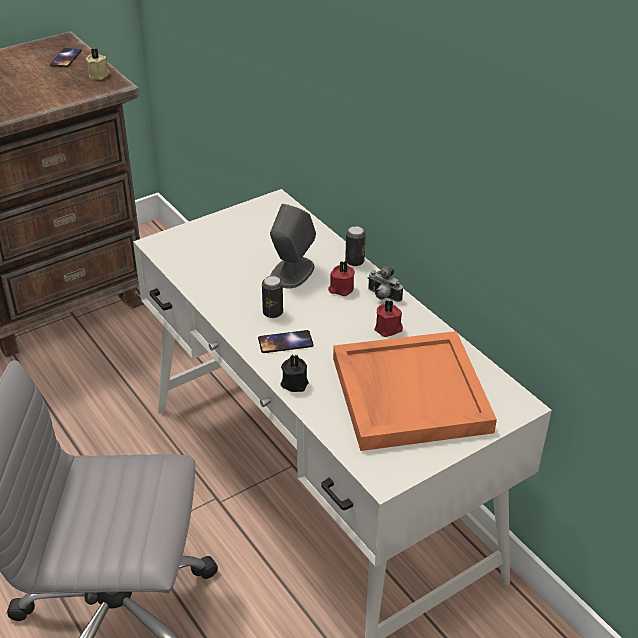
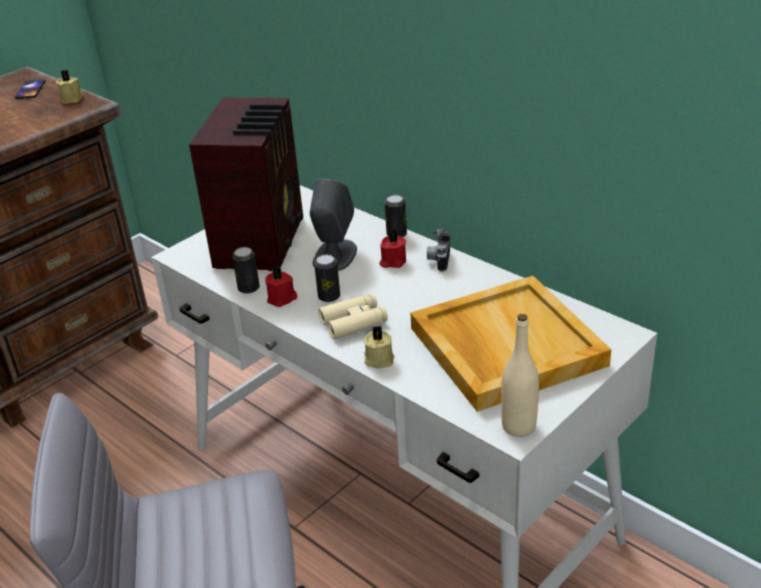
camera: 10 degrees left, 5 degrees down
phone [258,330,314,353] -> beige binoculars [318,294,388,339]
black candle [280,355,309,392] -> beige candle [363,326,394,368]
orange tray [333,331,497,451] -> beige tray [410,276,611,412]
camera [368,266,403,302] -> camera turned 75 degrees clockwise [427,228,450,272]
red candle [374,299,403,337] -> red candle moved to [265,266,297,307]
none -> radio [189,98,303,271]
none -> can [232,247,260,294]
none -> beige bottle [501,314,539,437]

